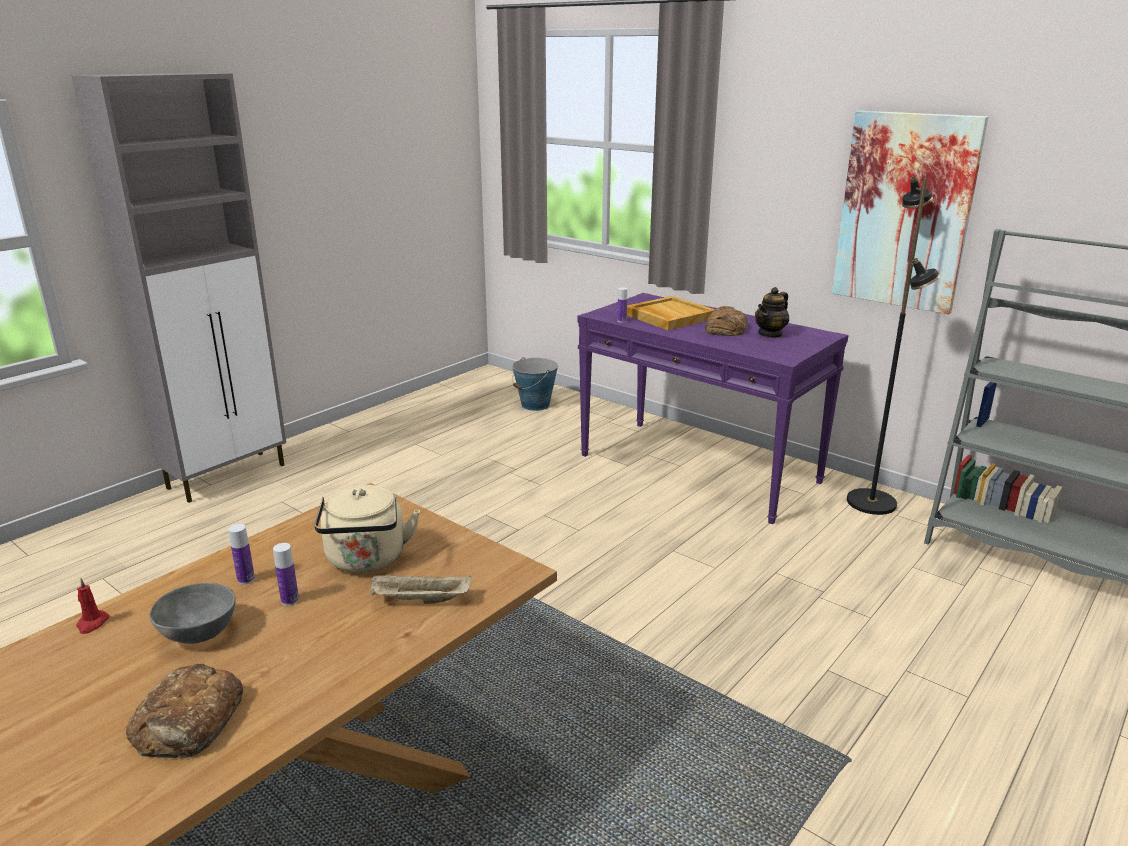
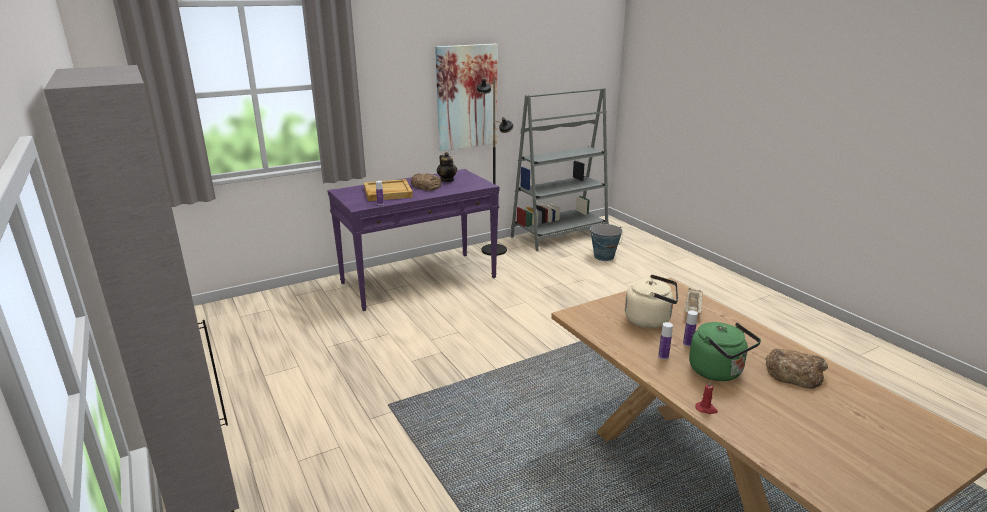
camera: 70 degrees left, 0 degrees up
grey bowl [149,583,236,644] -> green kettle [689,322,761,381]
bucket [512,357,558,411] -> bucket moved to [590,224,623,261]

